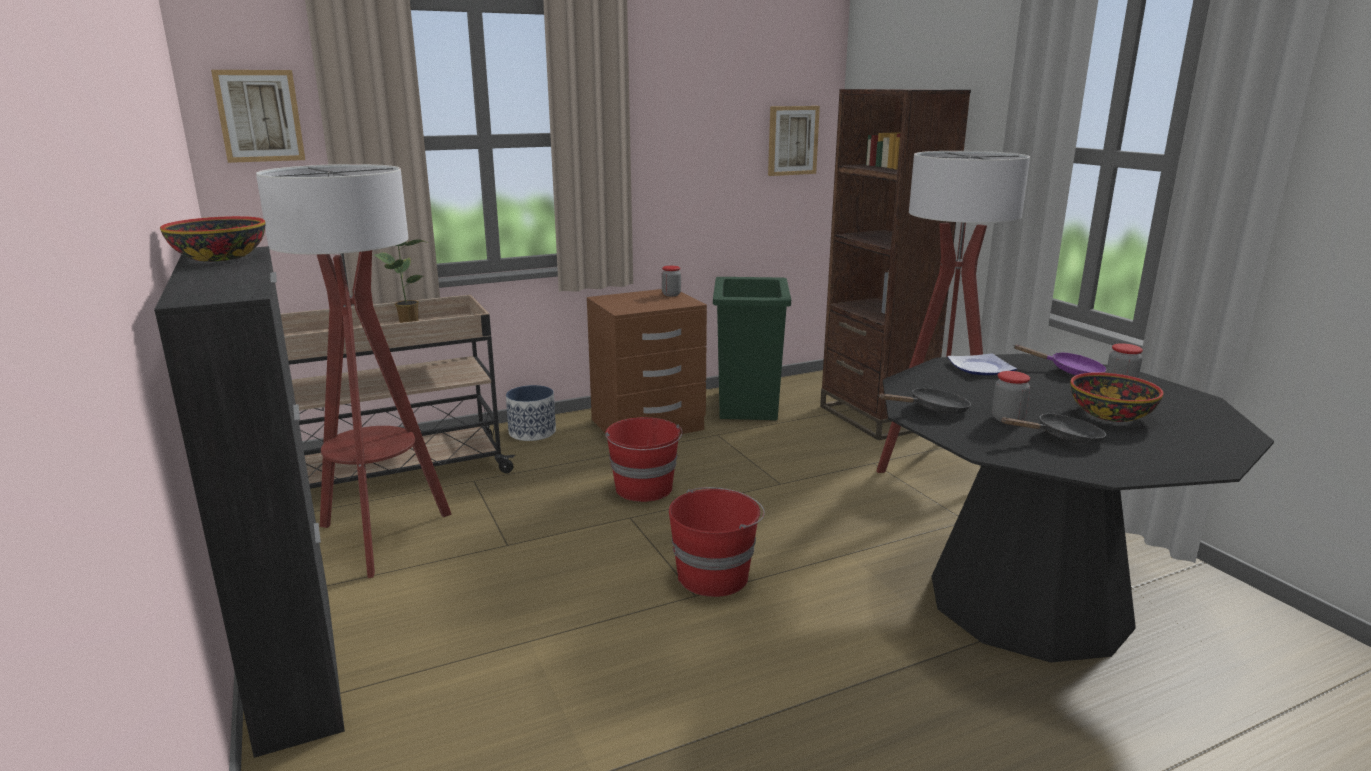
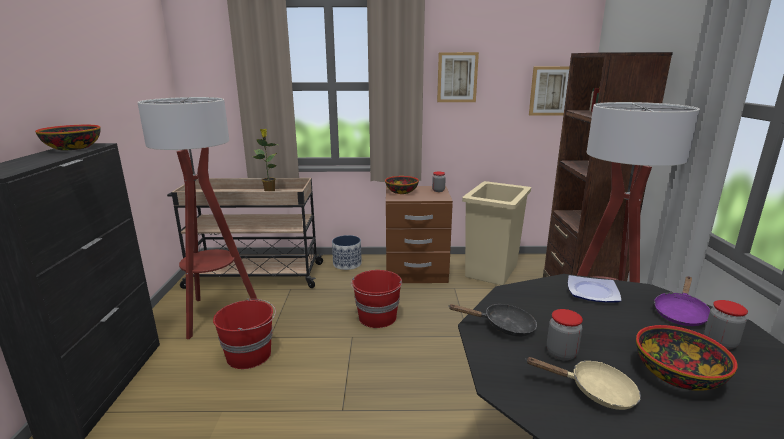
camera: 25 degrees right, 0 degrees up
picture [211,70,305,163] -> picture moved to [437,52,479,102]
red bucket [669,487,765,597] -> red bucket moved to [213,298,276,369]
green trash can [713,277,791,420] -> beige trash can [462,181,531,285]
black frying pan [1001,414,1106,444] -> beige frying pan [527,357,641,410]
purple frying pan [1013,344,1107,375] -> purple frying pan turned 75 degrees clockwise [654,276,710,326]
none -> bowl [385,176,419,194]

